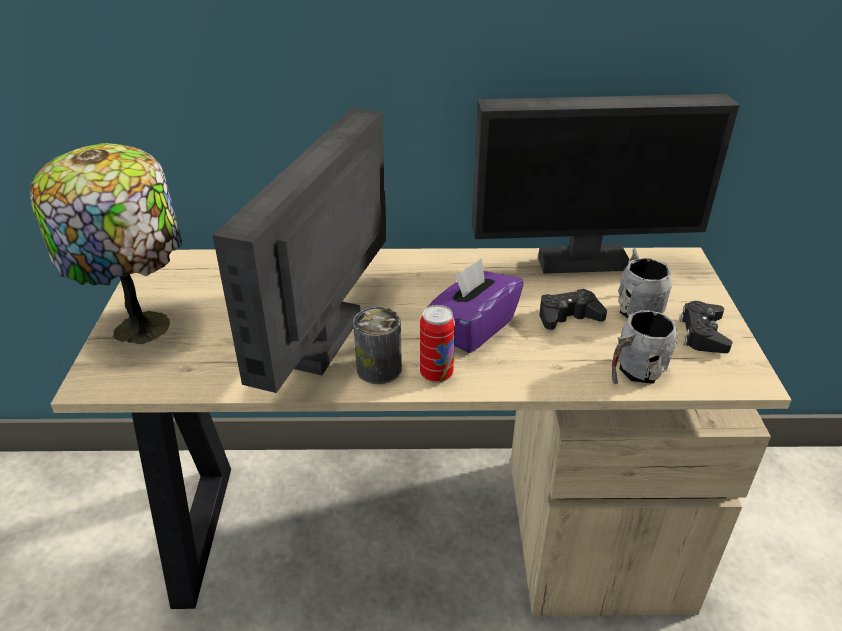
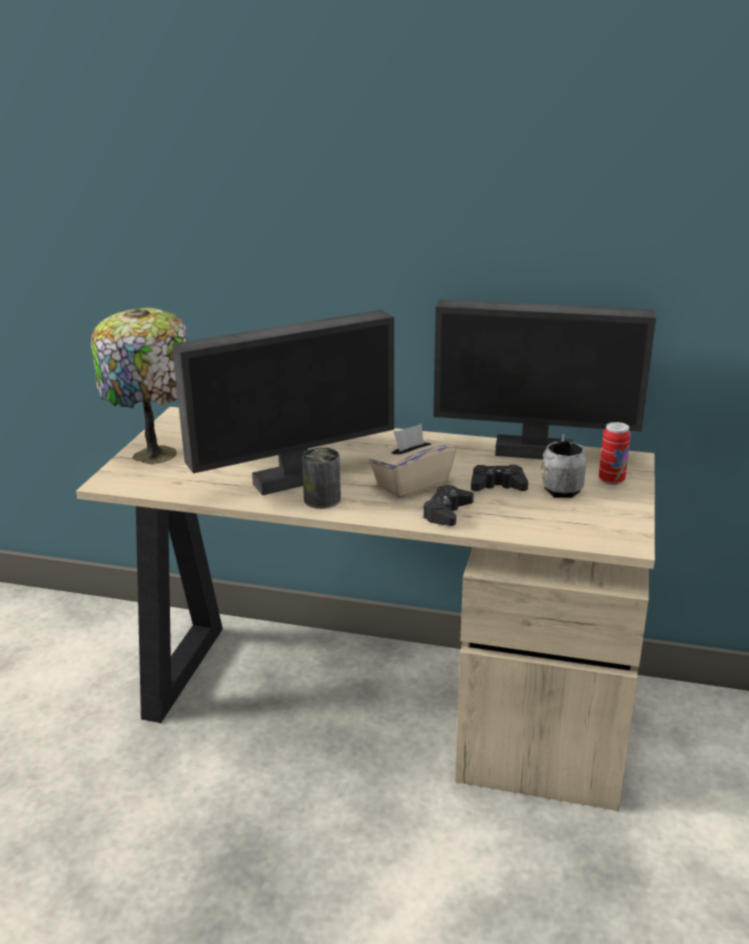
camera: 15 degrees right, 10 degrees down
monitor [213,108,387,393] -> monitor turned 150 degrees counterclockwise [172,310,394,495]
can [420,305,455,383] -> can moved to [599,422,631,485]
purple tissue box [428,258,524,353] -> beige tissue box [369,423,456,498]
grey mug [612,310,678,384] -> none
black game controller [679,301,732,353] -> black game controller moved to [422,485,474,526]

